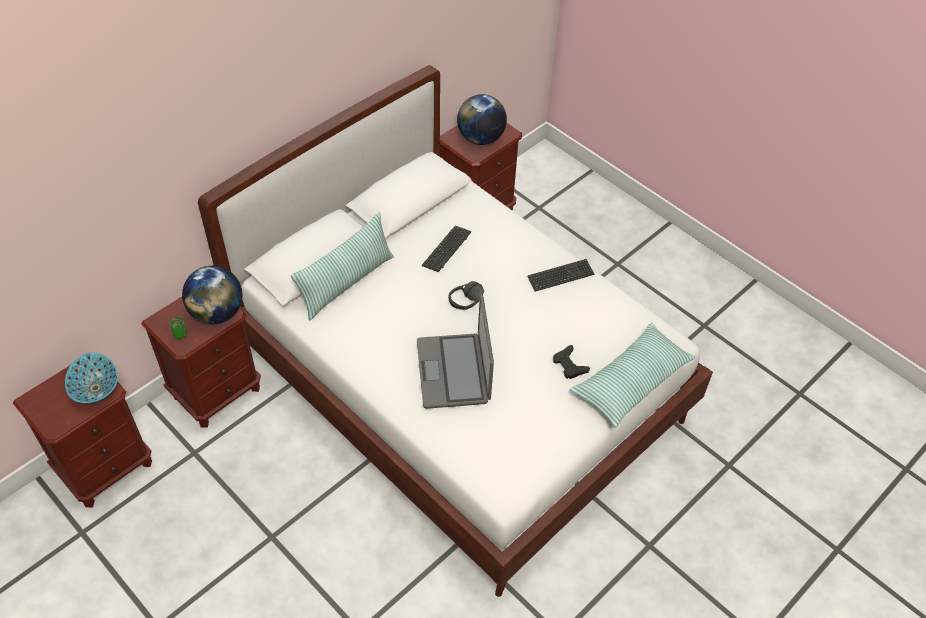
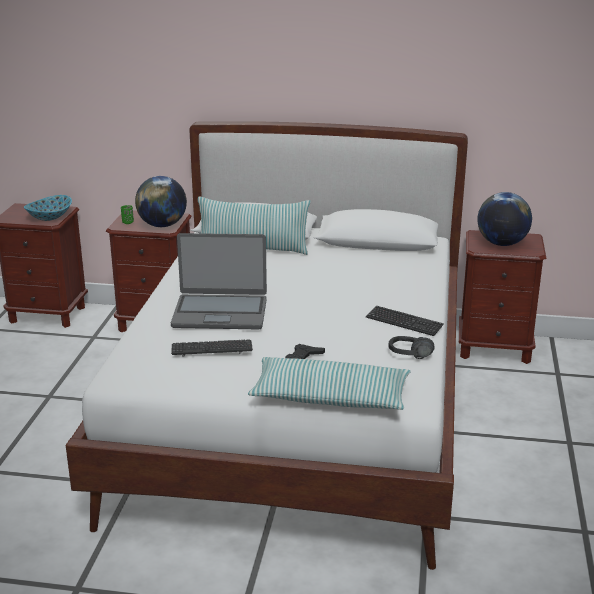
camera: 55 degrees right, 25 degrees down
laptop [417,294,494,409] -> laptop turned 135 degrees counterclockwise [171,233,267,329]
keyboard [422,225,471,272] -> keyboard moved to [171,339,253,356]
black headphones [448,281,484,310] -> black headphones moved to [389,336,435,359]

